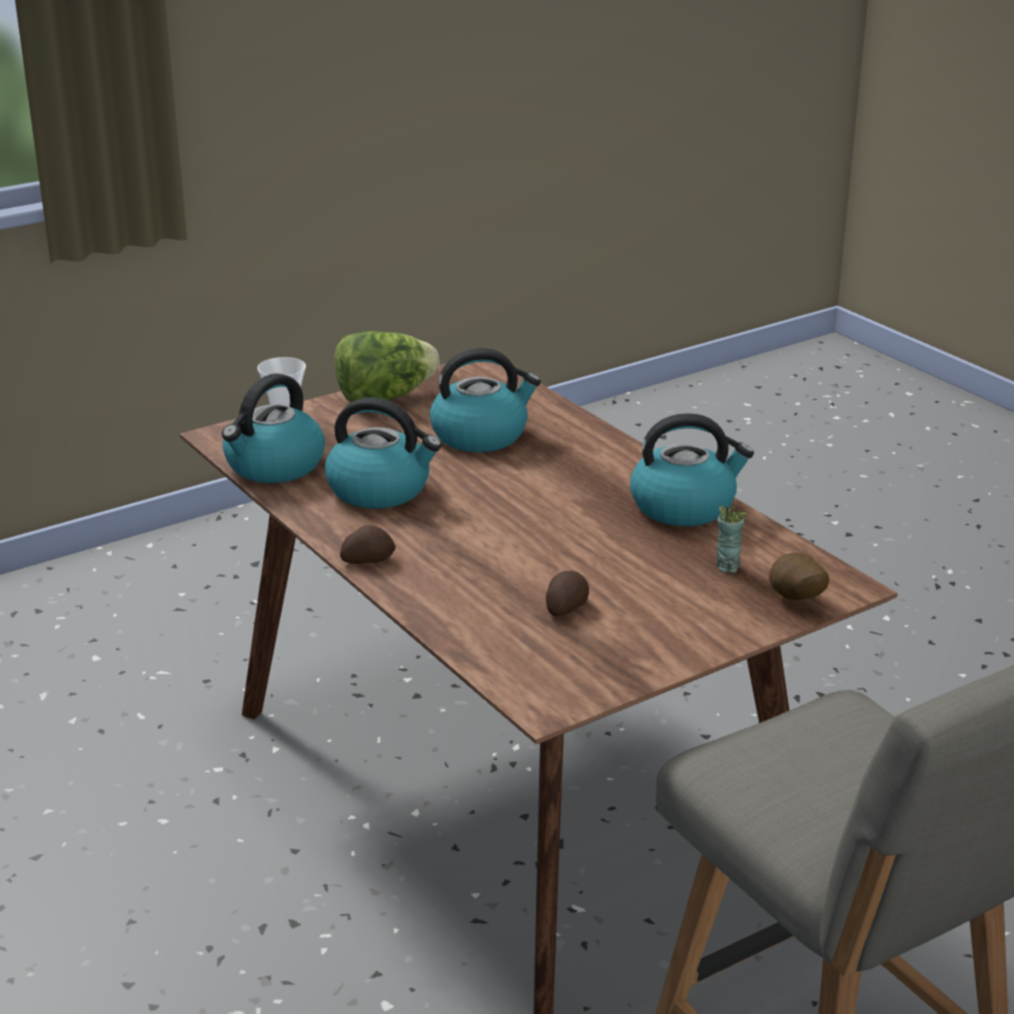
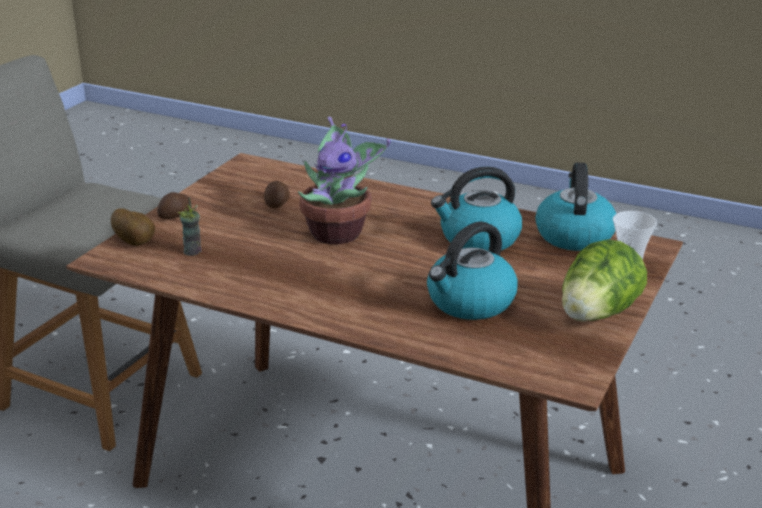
camera: 150 degrees right, 0 degrees up
potato [340,525,396,564] -> potato moved to [157,192,192,219]
kettle [630,413,754,526] -> none
none -> potted plant [298,116,391,244]

